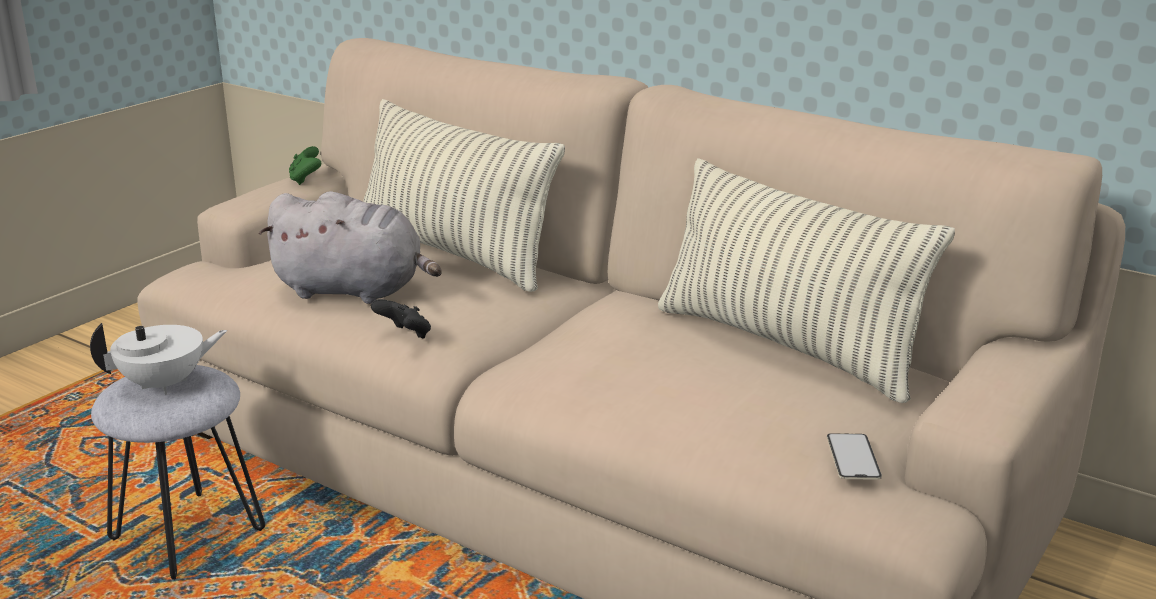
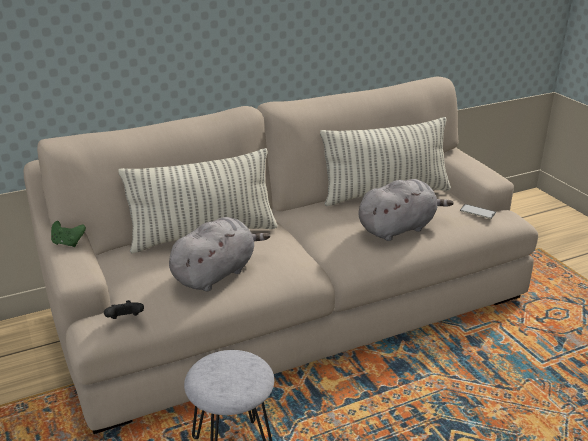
camera: 60 degrees left, 5 degrees up
white teapot [90,323,227,395] -> none
black game controller [371,299,431,338] -> black game controller moved to [104,300,144,319]
none -> grey plush toy [358,179,454,241]

